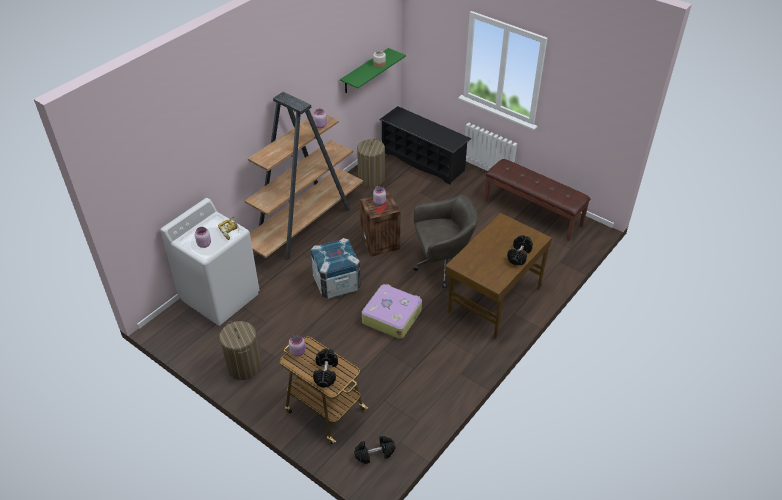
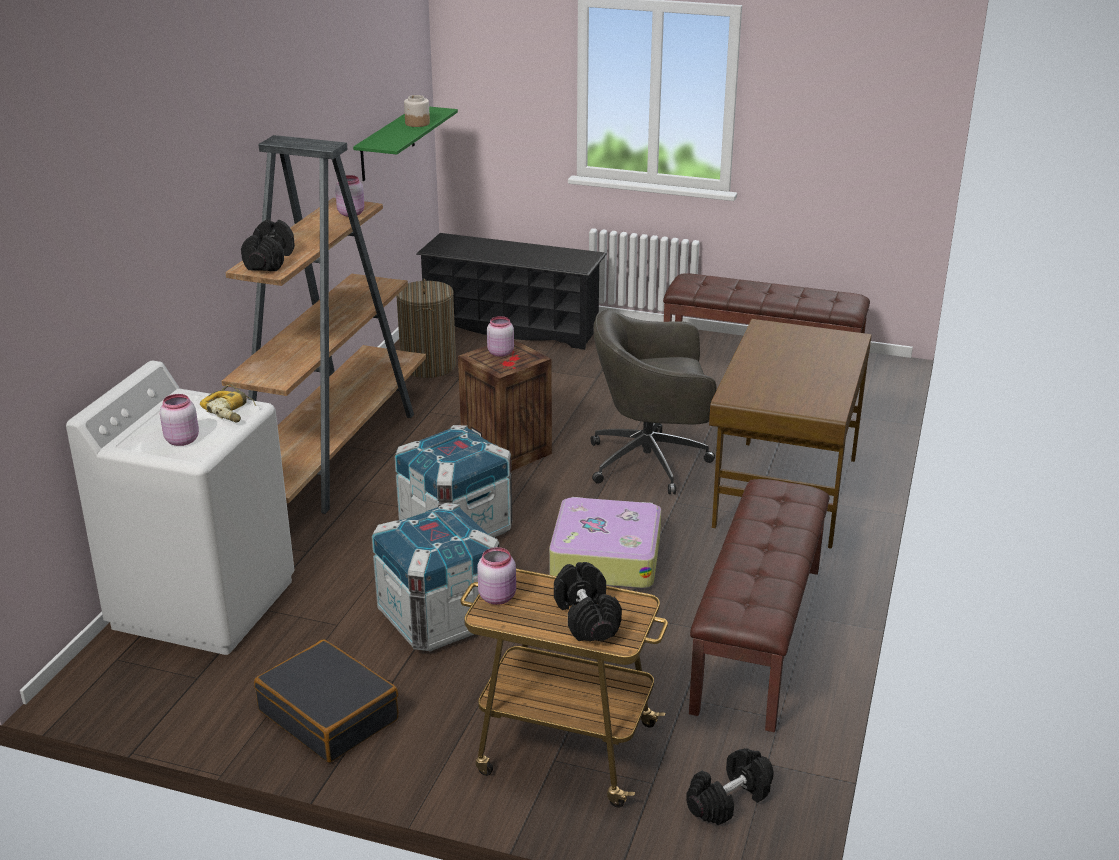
camera: 20 degrees left, 15 degrees down
laundry basket [219,321,261,380] -> black suitcase [254,639,398,762]
grey office chair [413,195,478,288] -> grey office chair turned 150 degrees counterclockwise [590,309,717,494]
black dumbbell [507,235,533,265] -> black dumbbell moved to [241,219,295,271]
none -> crate [371,503,499,652]
none -> brown bench [689,479,830,732]

